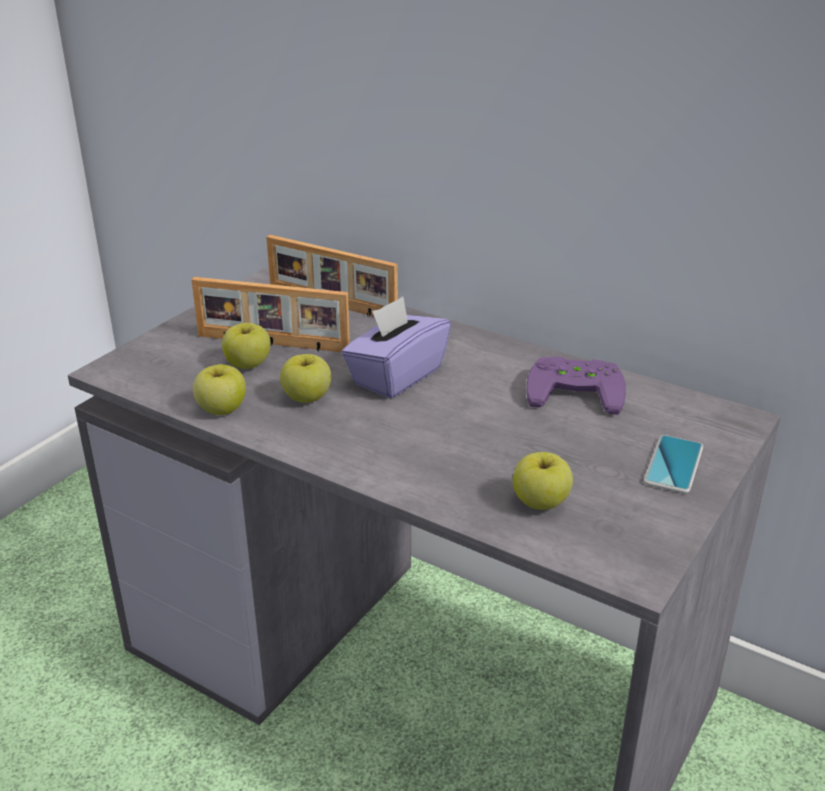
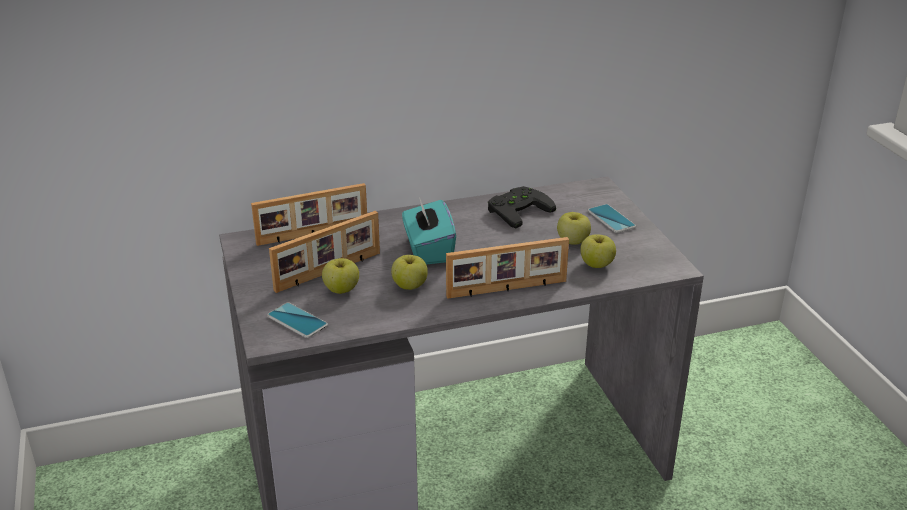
camera: 50 degrees left, 0 degrees up
apple [193,364,246,415] -> apple moved to [557,212,591,245]
purple tissue box [341,296,451,399] -> turquoise tissue box [402,197,456,264]
purple game controller [526,357,626,415] -> black game controller [488,186,556,229]
none -> phone [267,302,328,338]
none -> picture frame [446,237,569,299]

